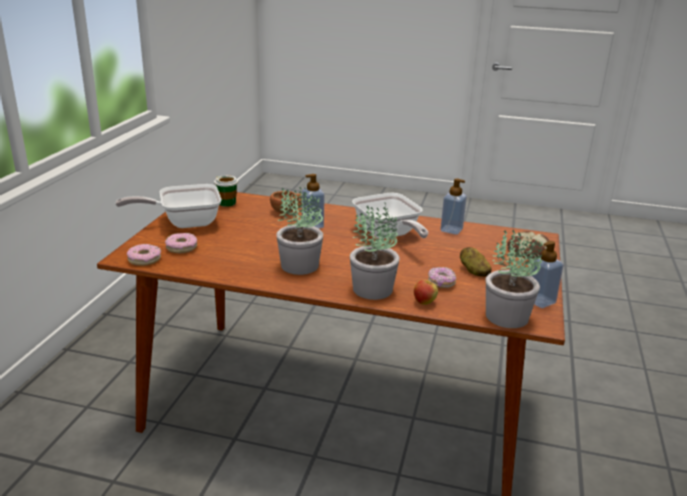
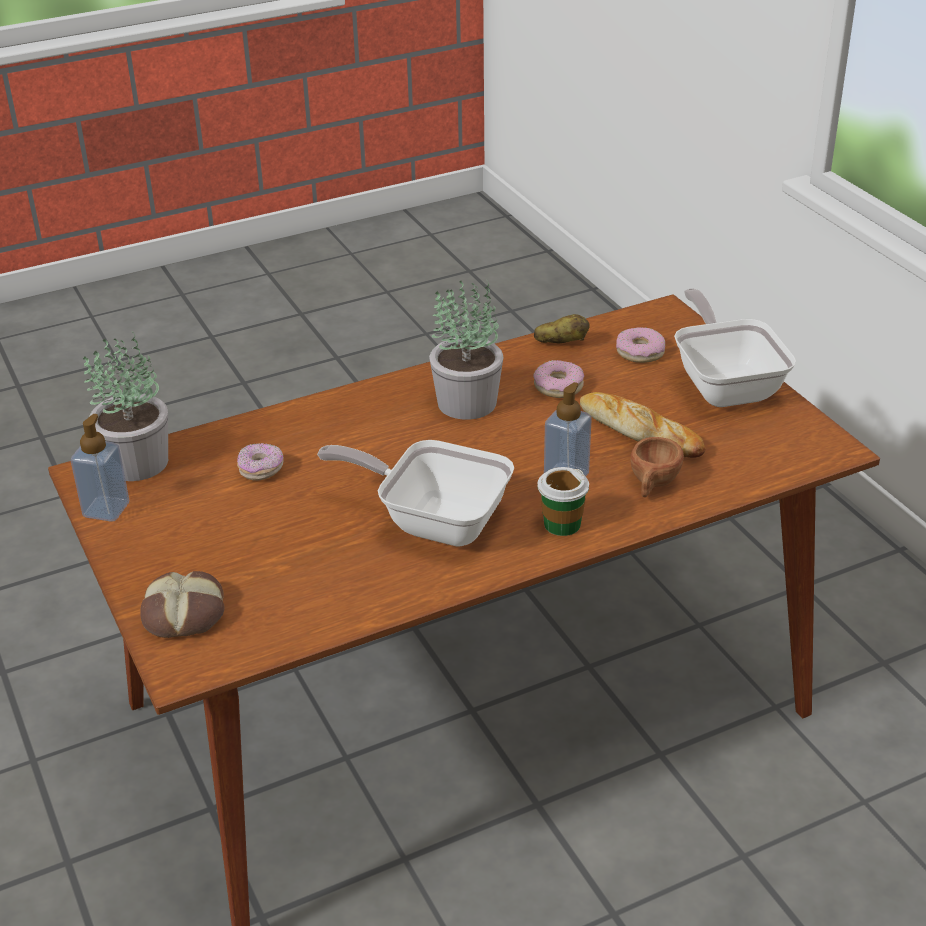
camera: 140 degrees right, 10 degrees up
frying pan [116,184,221,228] -> frying pan turned 45 degrees counterclockwise [674,288,796,407]
donut [127,244,161,266] -> donut moved to [533,360,584,398]
cup [214,175,238,207] -> cup moved to [537,467,589,536]
potted plant [350,202,400,300] -> none
apple [414,279,438,305] -> none
soap dispenser [440,178,467,235] -> none
potato [460,247,491,277] -> potato moved to [534,314,590,344]
none -> bread [580,392,706,458]

